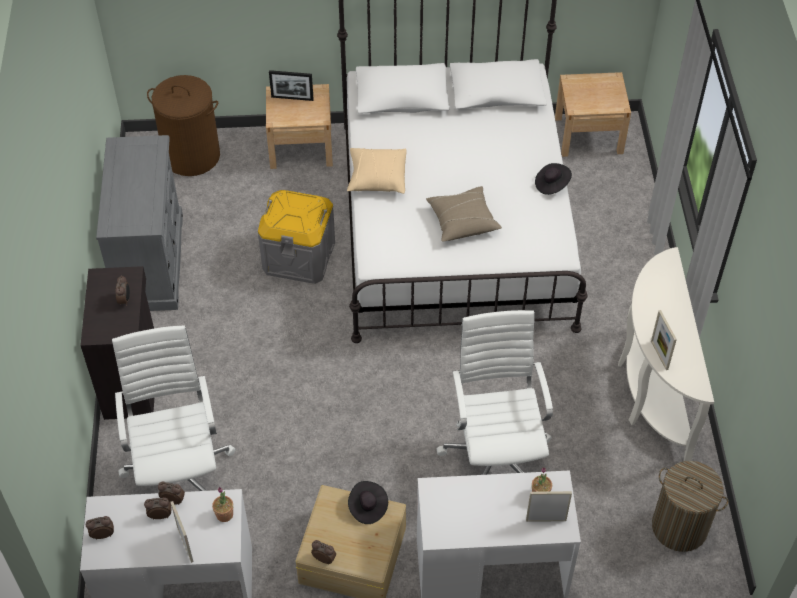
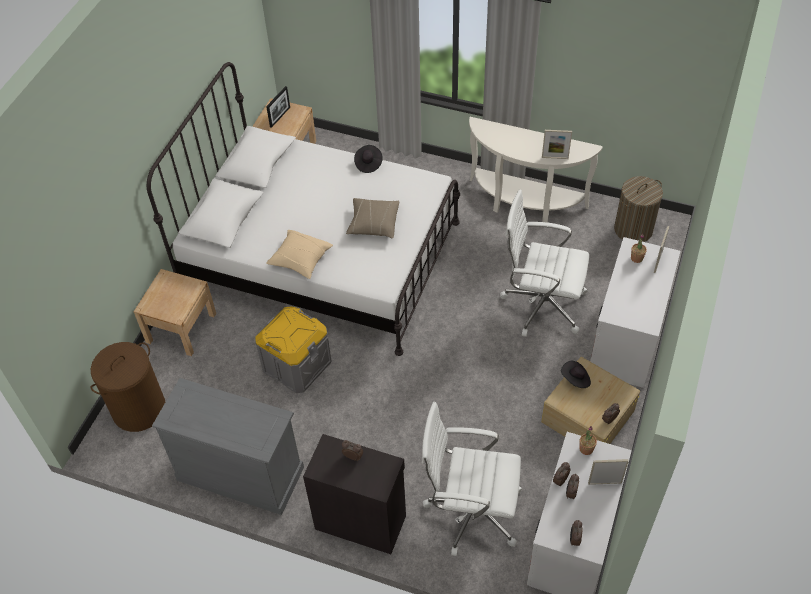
camera: 65 degrees left, 0 degrees up
picture frame [269,70,314,101] -> picture frame moved to [266,86,290,128]

